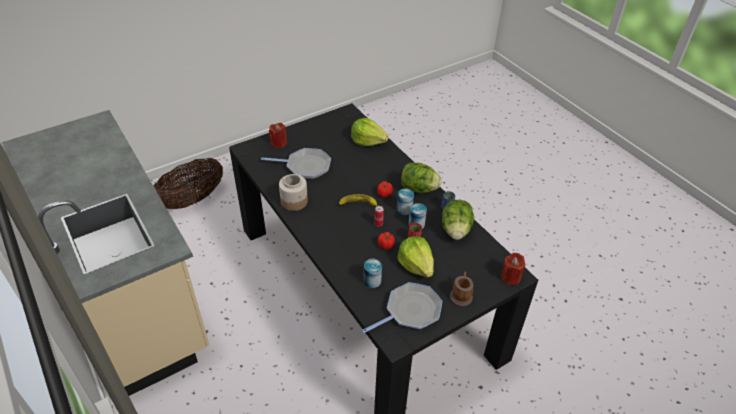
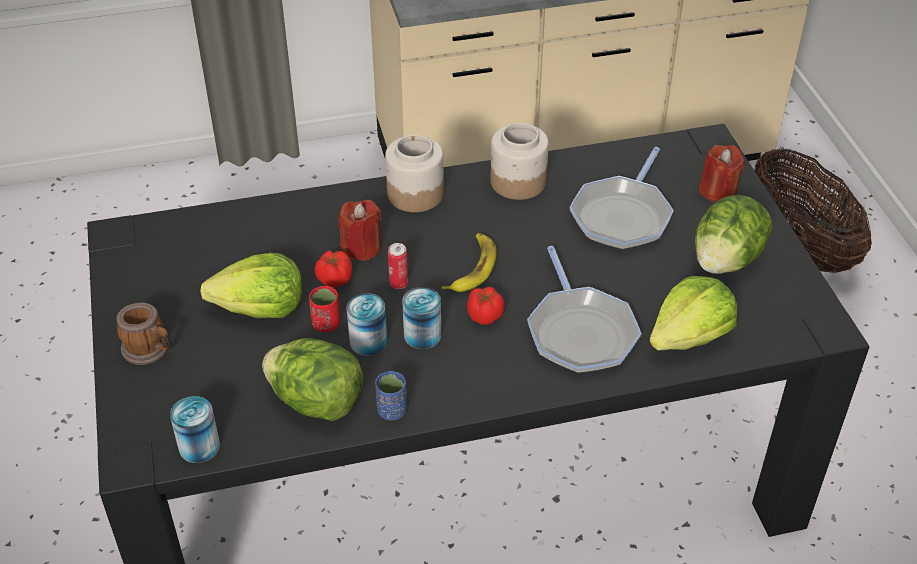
camera: 110 degrees right, 0 degrees up
frying pan [362,282,442,333] -> frying pan moved to [527,246,642,373]
can [364,259,382,288] -> can moved to [170,396,220,463]
lettuce [401,163,442,193] -> lettuce moved to [695,195,772,274]
red candle [501,253,525,285] -> red candle moved to [339,200,381,261]
none -> jar [385,135,444,212]

